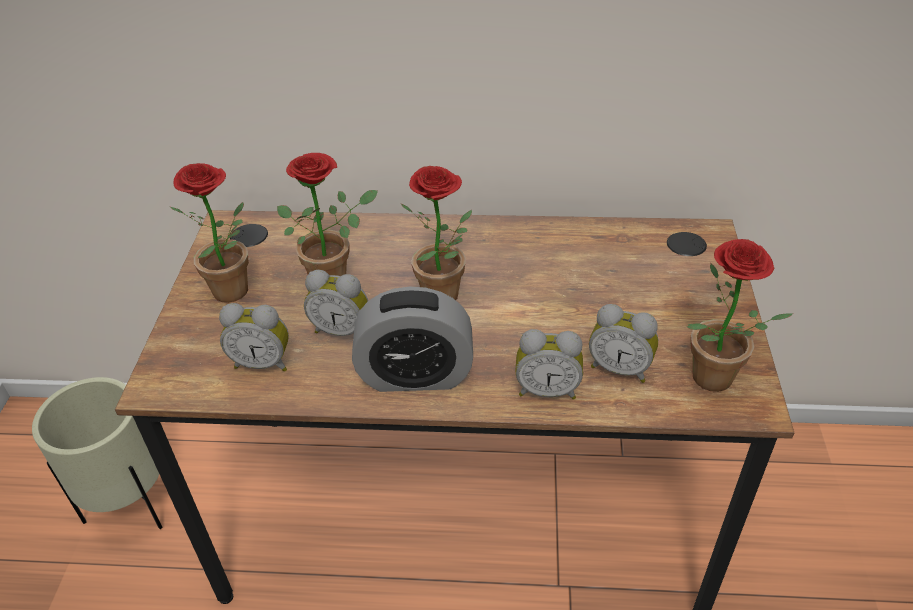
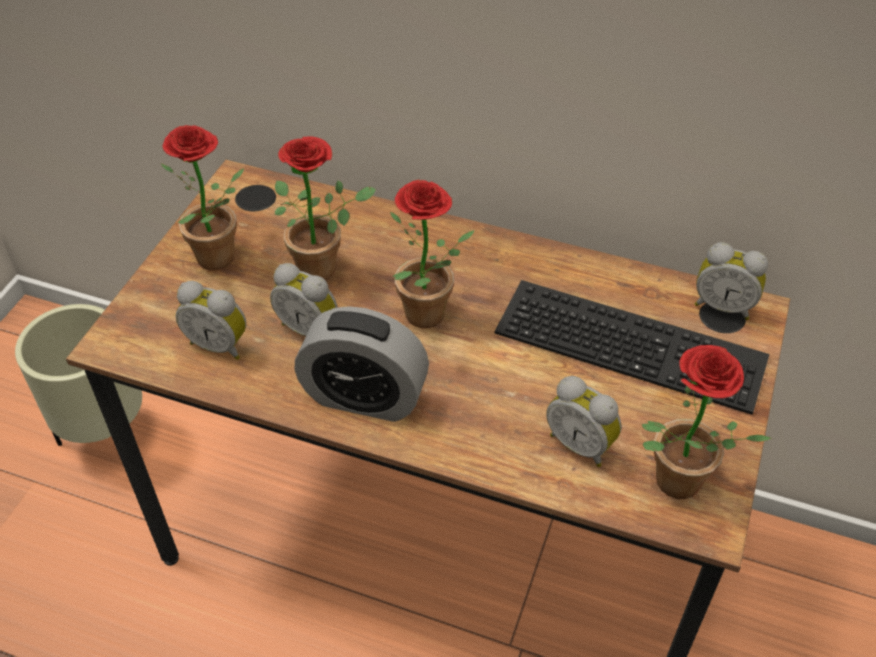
camera: 15 degrees right, 5 degrees up
alarm clock [515,329,583,400] -> alarm clock moved to [695,242,768,320]
none -> keyboard [495,280,769,415]

